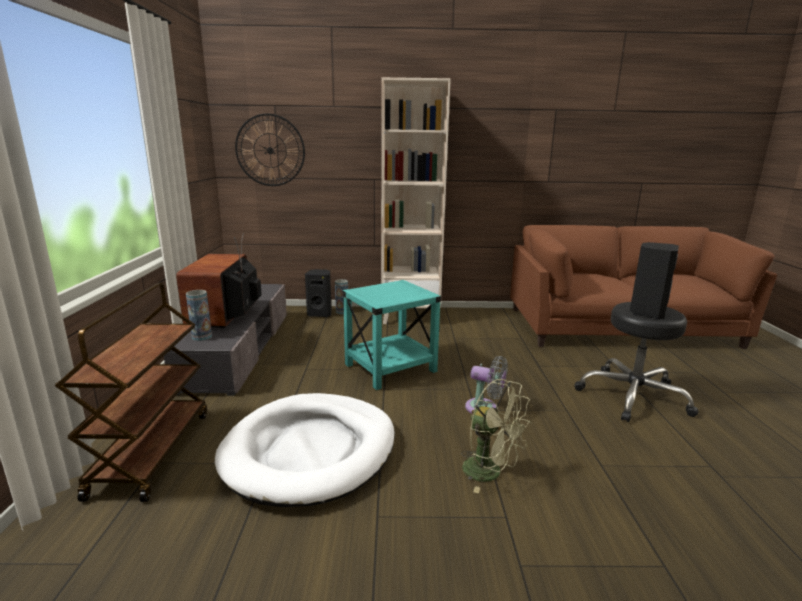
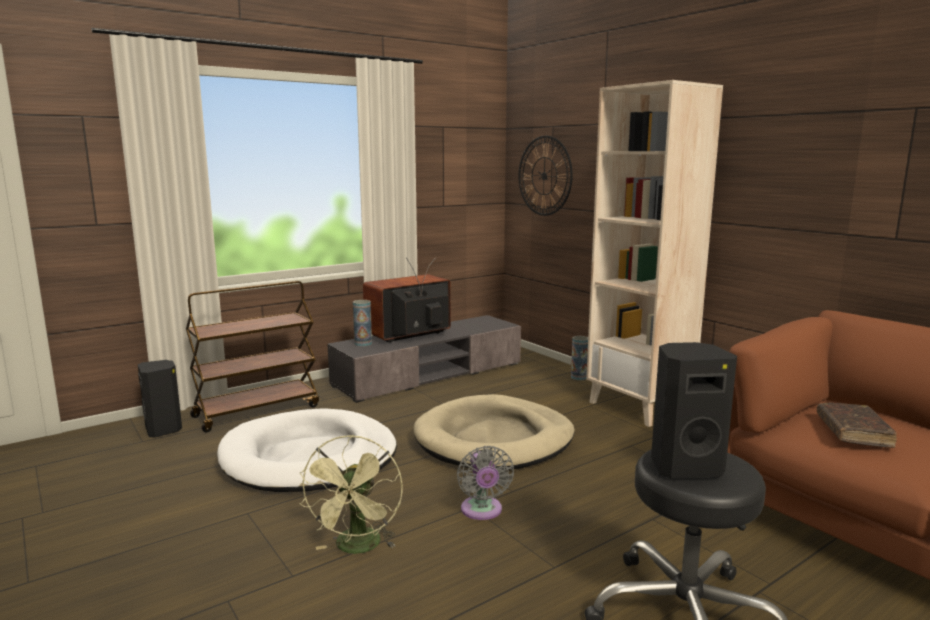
camera: 55 degrees right, 5 degrees down
black speaker [305,269,332,317] -> black speaker moved to [138,360,182,438]
turquoise side table [343,280,441,390] -> beige dog bed [413,394,575,470]
none -> brown book [817,402,897,448]

